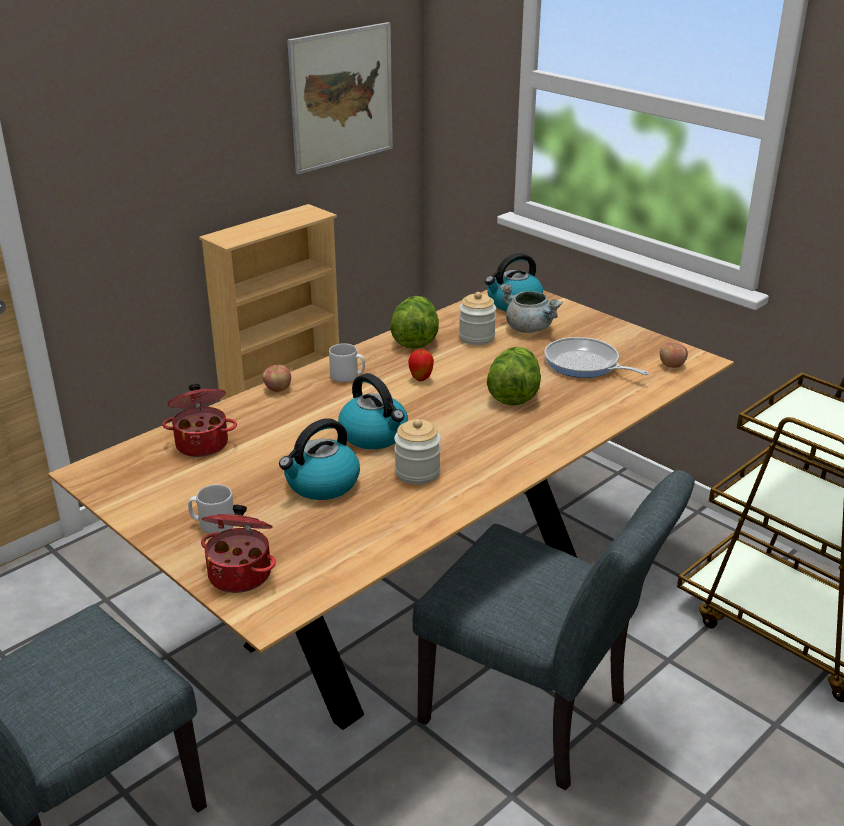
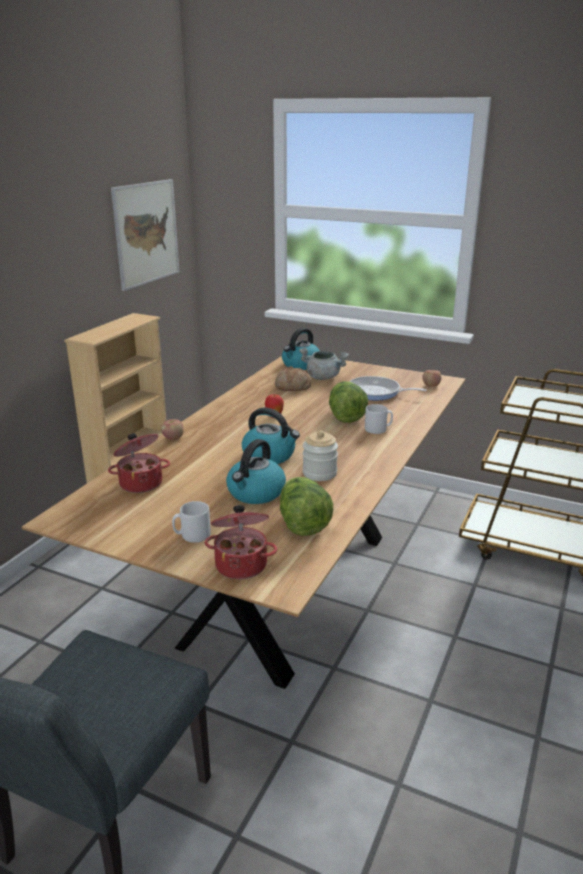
camera: 20 degrees left, 5 degrees down
grey mug [329,343,365,382] -> grey mug moved to [365,404,393,434]
lettuce [390,296,439,349] -> lettuce moved to [280,477,333,536]
grey chair [413,470,695,791] -> none
jar [459,292,496,345] -> bread [275,366,312,391]

